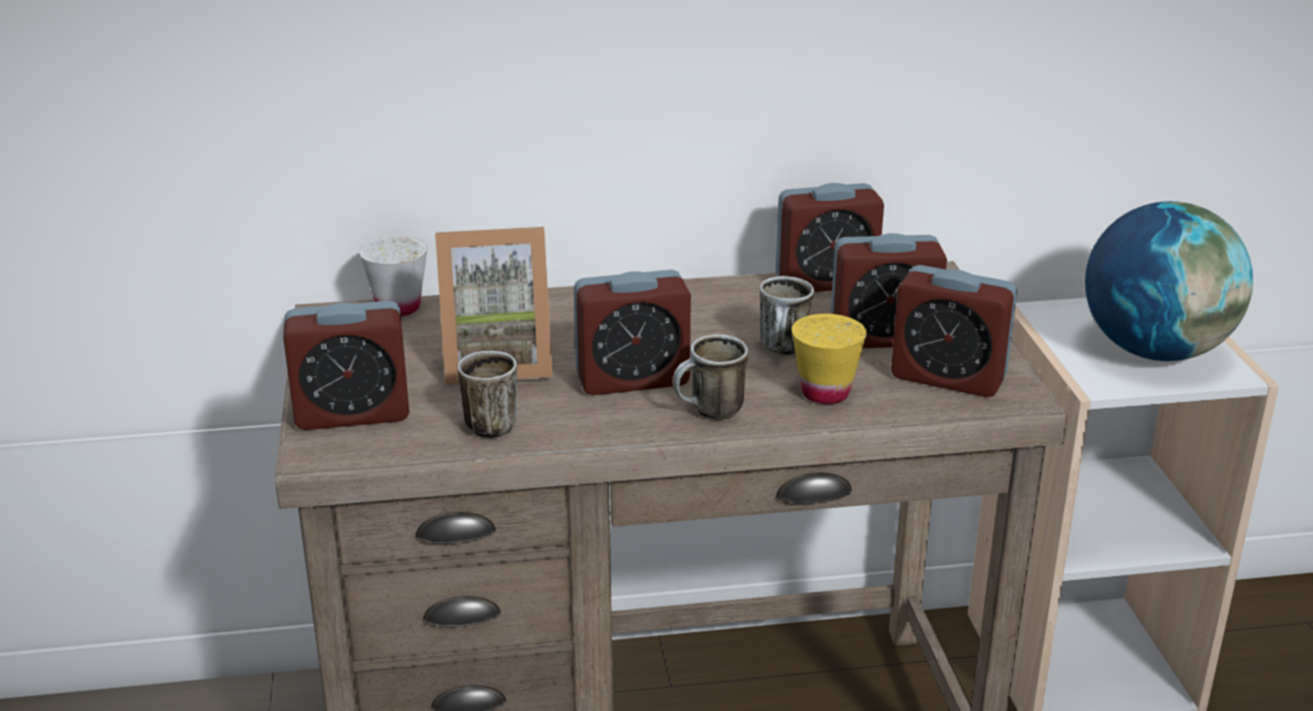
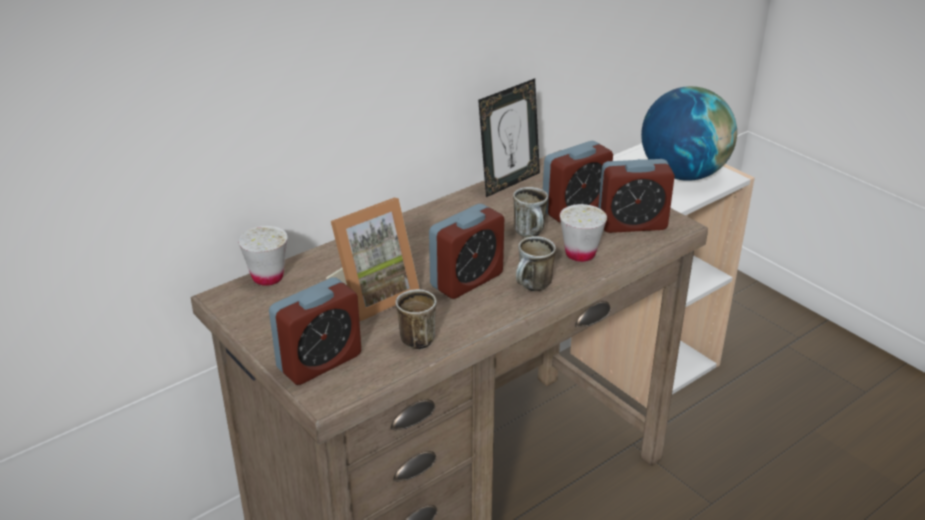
camera: 30 degrees left, 5 degrees up
alarm clock [775,183,884,292] -> picture frame [478,79,540,197]
yellow cup [792,314,867,404] -> white cup [560,204,607,262]

